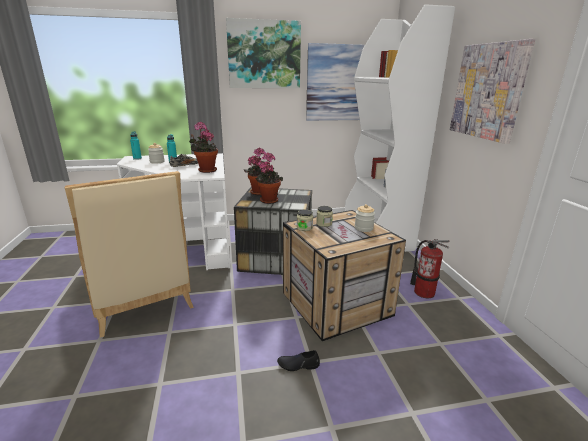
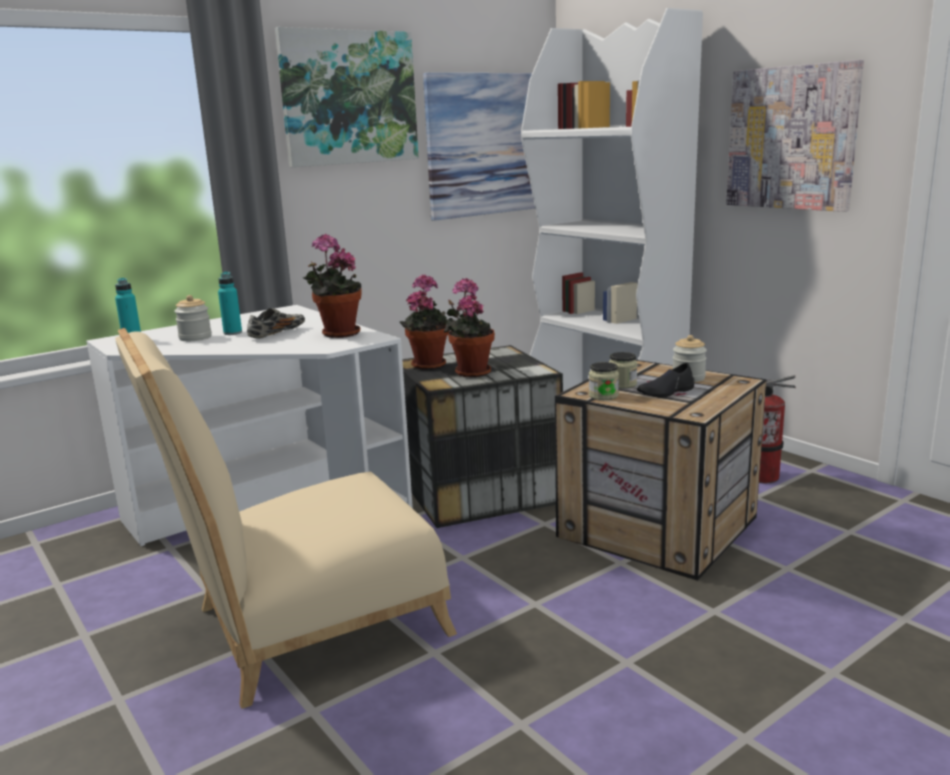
camera: 25 degrees left, 5 degrees down
beige chair [65,171,194,338] -> beige chair turned 120 degrees clockwise [115,328,457,709]
black shoe [277,350,320,371] -> black shoe moved to [637,363,694,398]

